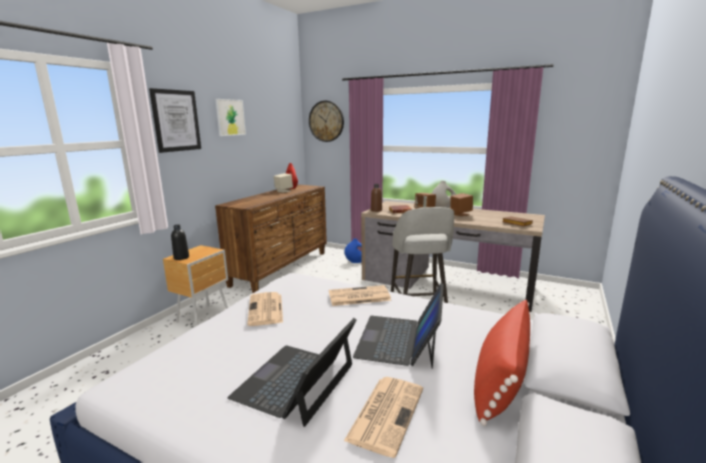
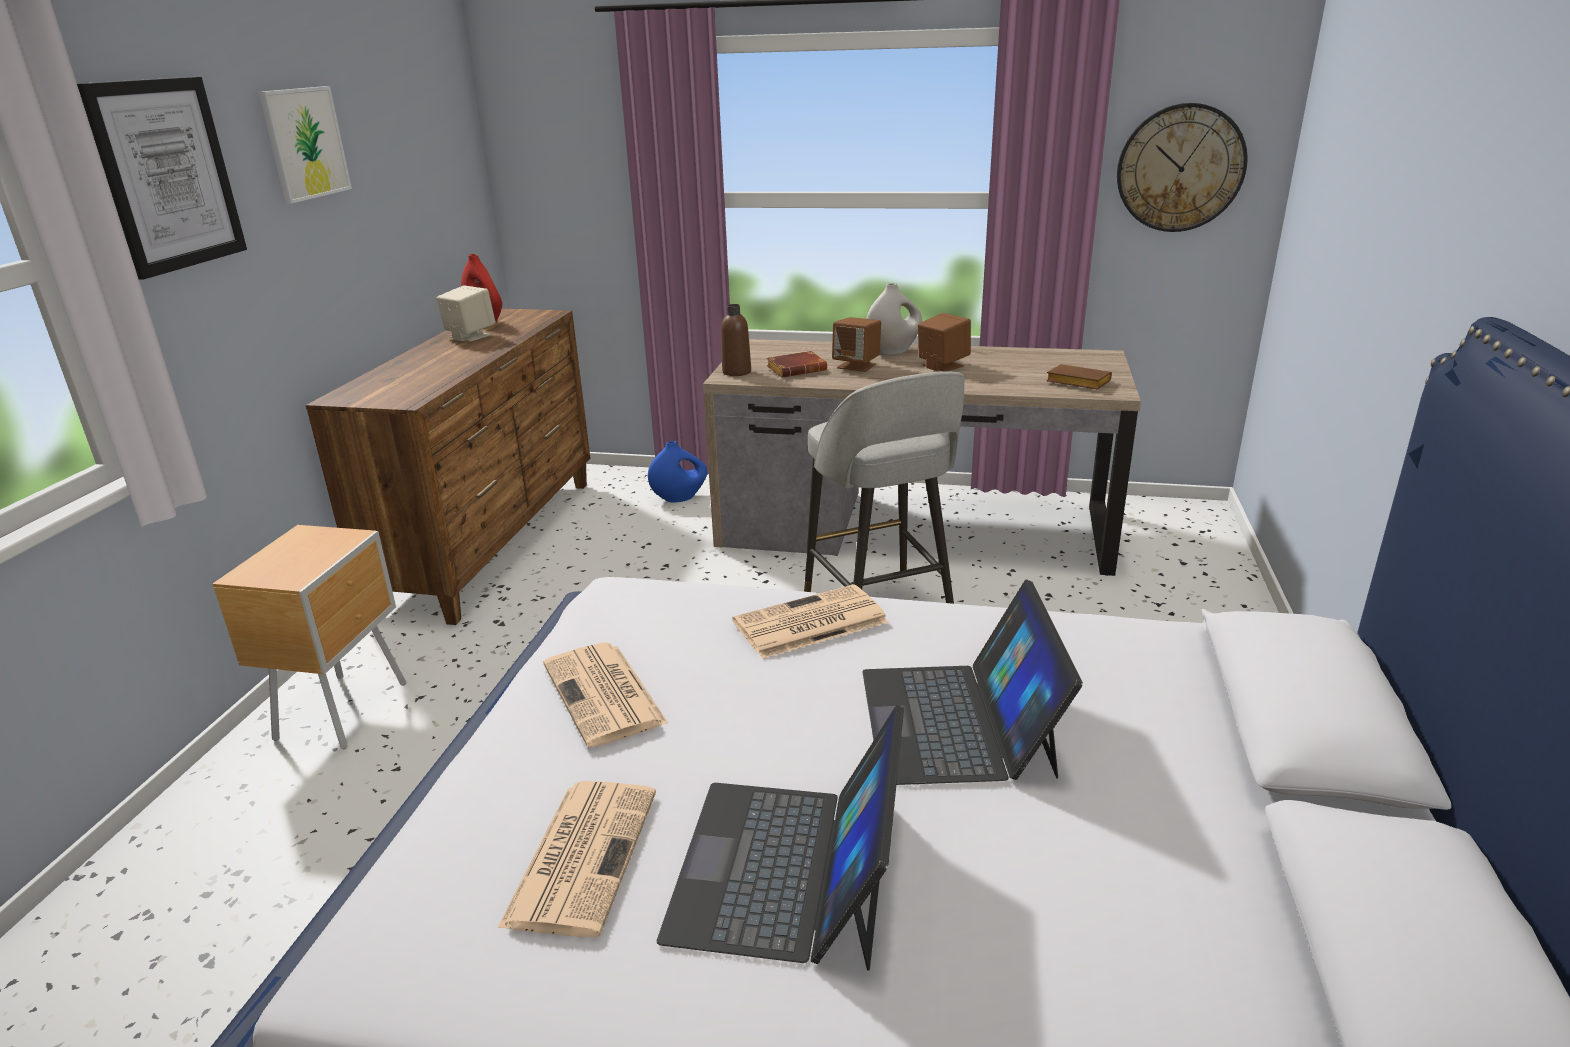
camera: 15 degrees left, 10 degrees up
black bottle [171,225,189,260] -> none
wall clock [309,101,344,142] -> wall clock moved to [1117,103,1248,232]
newspaper [344,377,423,458] -> newspaper moved to [497,781,656,937]
red pillow [474,300,530,426] -> none

